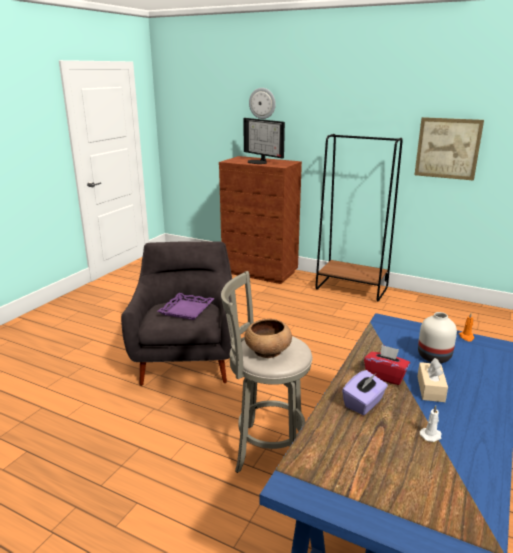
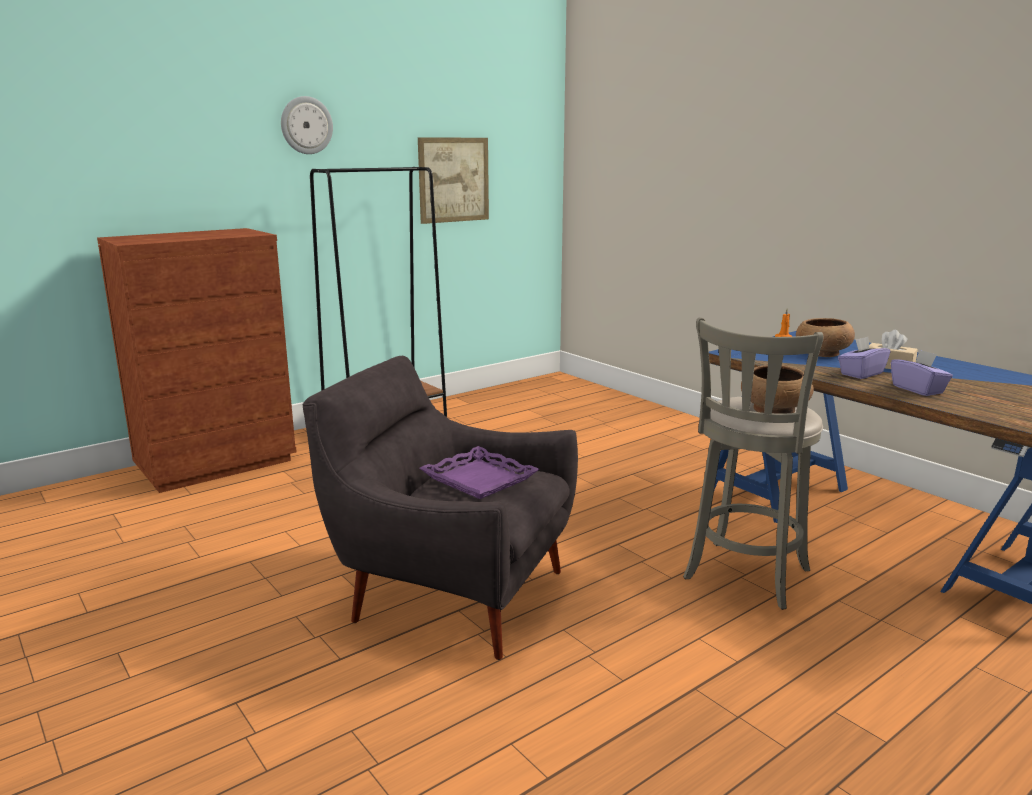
camera: 65 degrees left, 5 degrees down
monitor [243,118,285,164] -> none
wall clock [249,88,276,119] -> wall clock moved to [281,96,333,154]
red tissue box [364,345,410,385] -> purple tissue box [838,337,890,379]
white vase [418,312,457,363] -> brown bowl [796,318,855,357]
white candle [420,405,441,442] -> none

